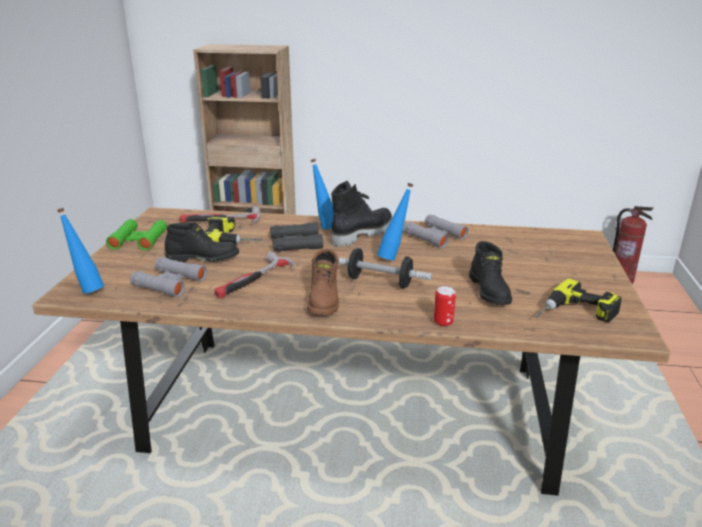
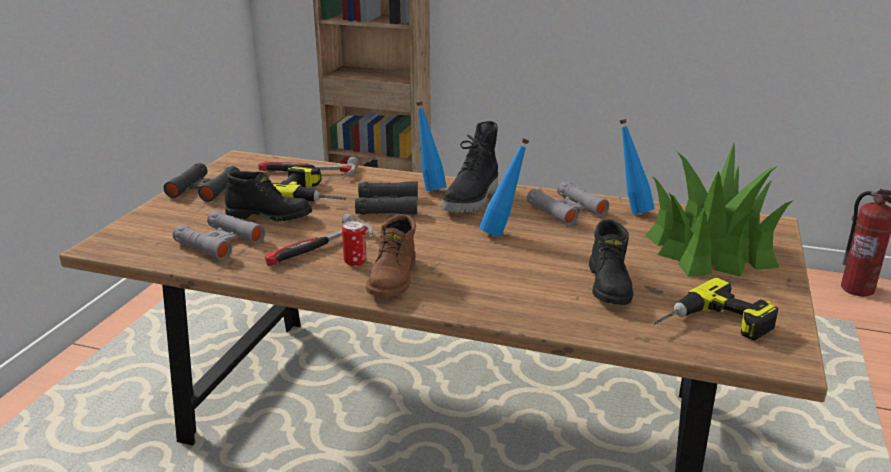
camera: 10 degrees right, 0 degrees up
blue bottle [57,208,104,294] -> blue bottle moved to [619,119,655,214]
green binoculars [106,219,167,251] -> black binoculars [164,163,240,202]
black boot [331,181,392,247] -> black boot turned 150 degrees clockwise [442,121,498,213]
dumbbell [338,248,432,288] -> none
can [434,286,456,327] -> can moved to [342,220,367,266]
none -> potted plant [645,143,792,277]

